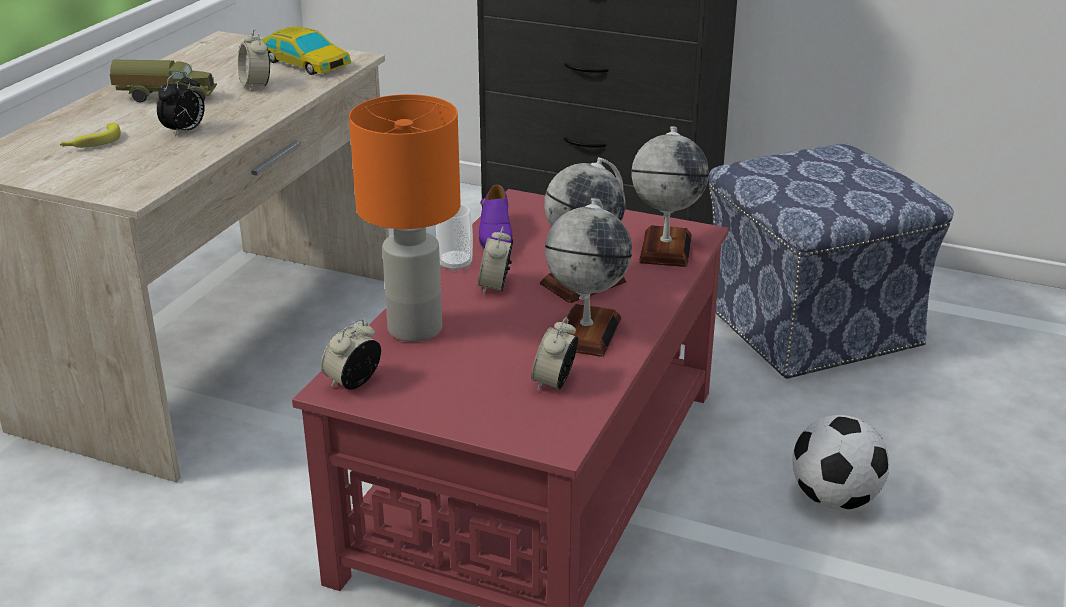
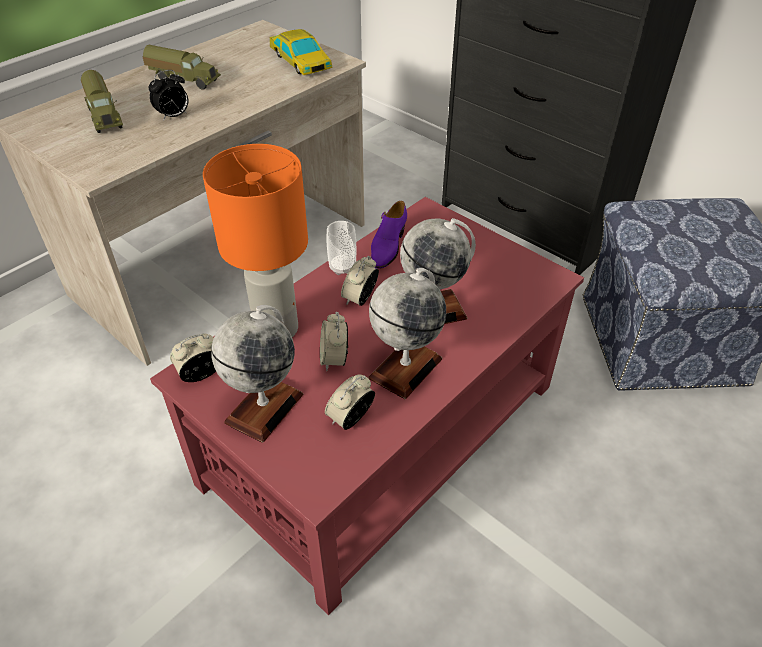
camera: 20 degrees right, 15 degrees up
banana [59,123,121,148] -> toy truck [81,70,123,133]
alarm clock [238,29,270,91] -> alarm clock moved to [320,312,348,371]
globe [631,126,709,267] -> globe moved to [211,305,303,443]
football [792,415,889,510] -> none

